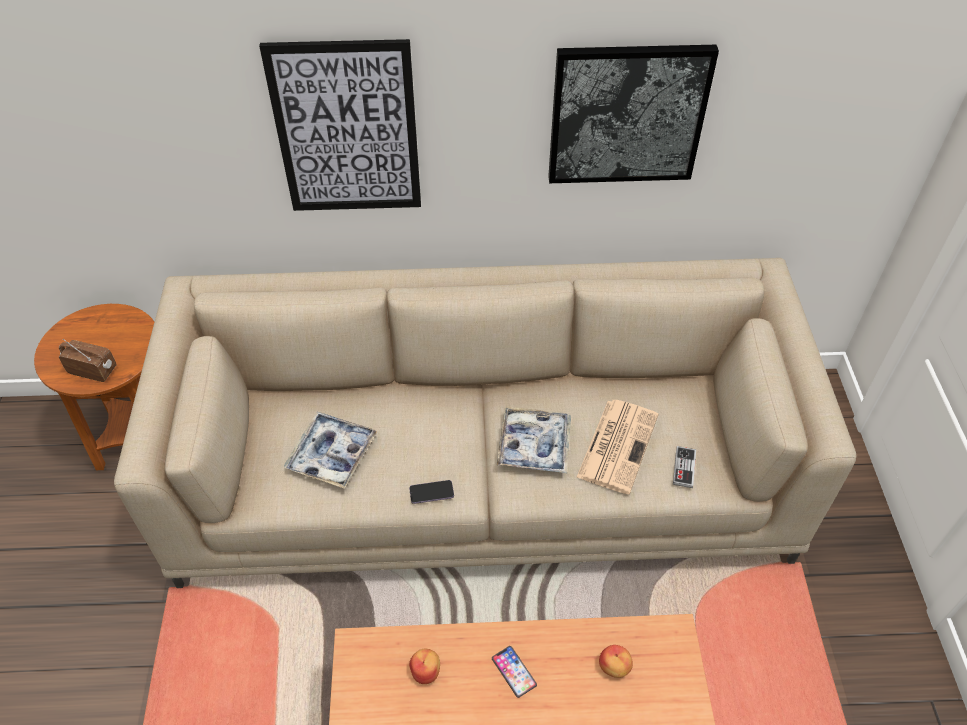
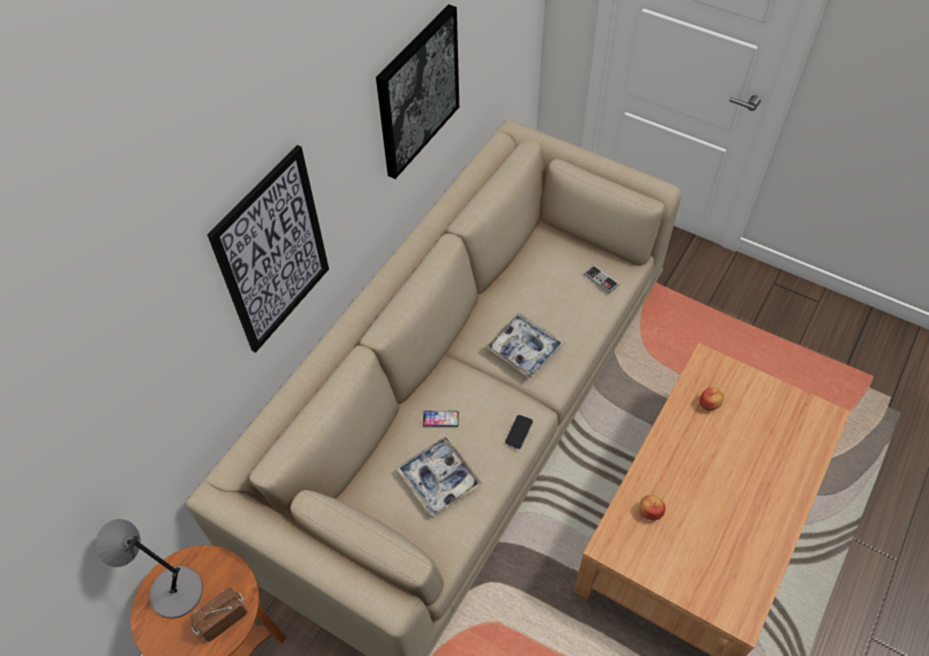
camera: 55 degrees left, 5 degrees up
phone [492,646,537,698] -> phone moved to [423,411,459,427]
newspaper [576,400,658,494] -> none
none -> grey table lamp [95,519,203,618]

